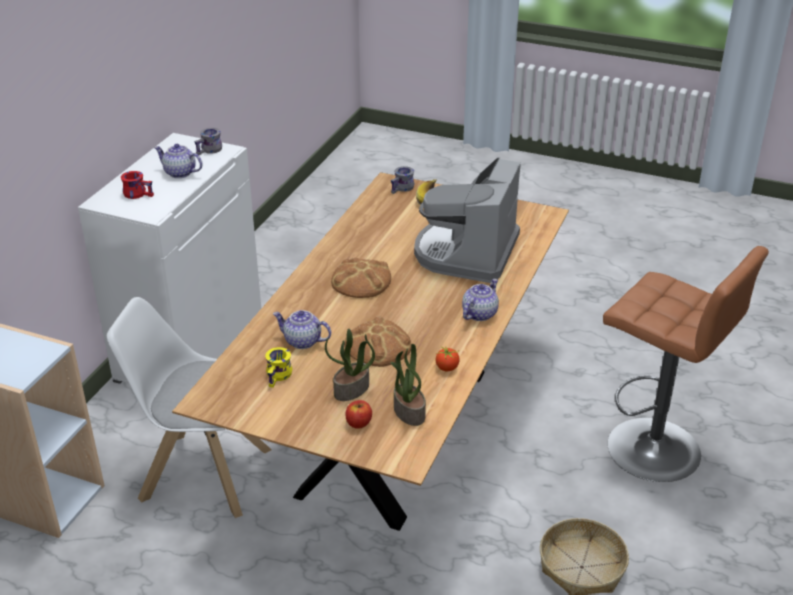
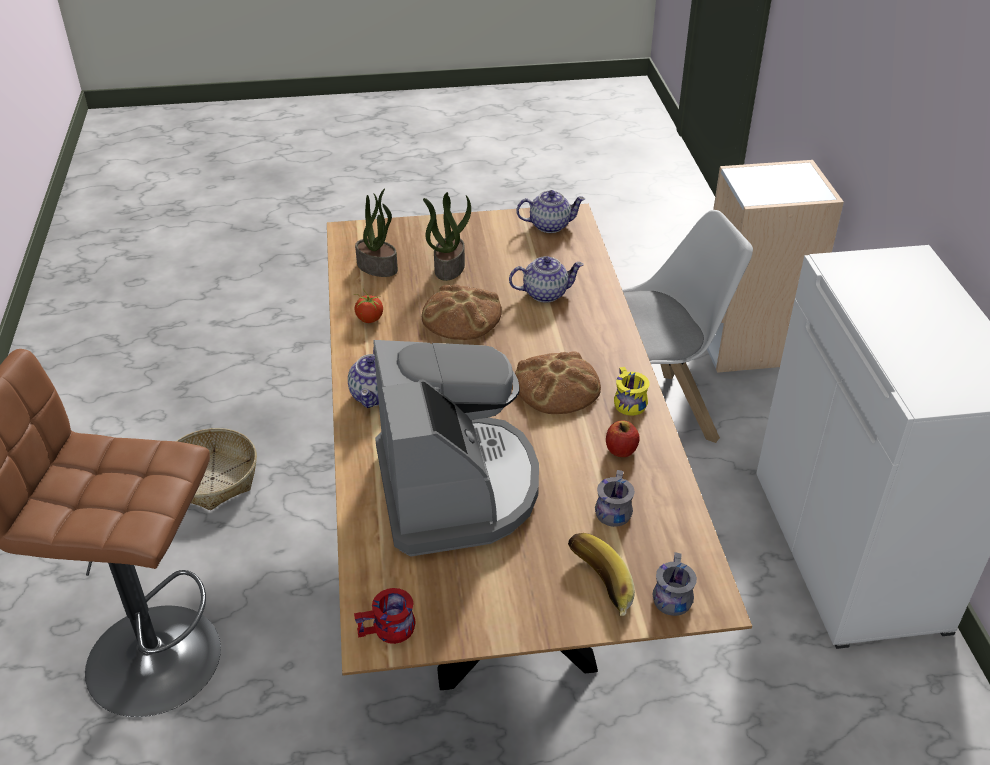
camera: 150 degrees right, 5 degrees up
red mug [121,171,154,199] -> red mug moved to [354,588,416,644]
teapot [154,144,202,178] -> teapot moved to [516,190,585,233]
grey mug [194,128,222,155] -> grey mug moved to [595,470,635,527]
yellow mug [265,347,293,388] -> yellow mug moved to [614,367,650,416]
apple [345,400,372,429] -> apple moved to [606,421,640,457]

